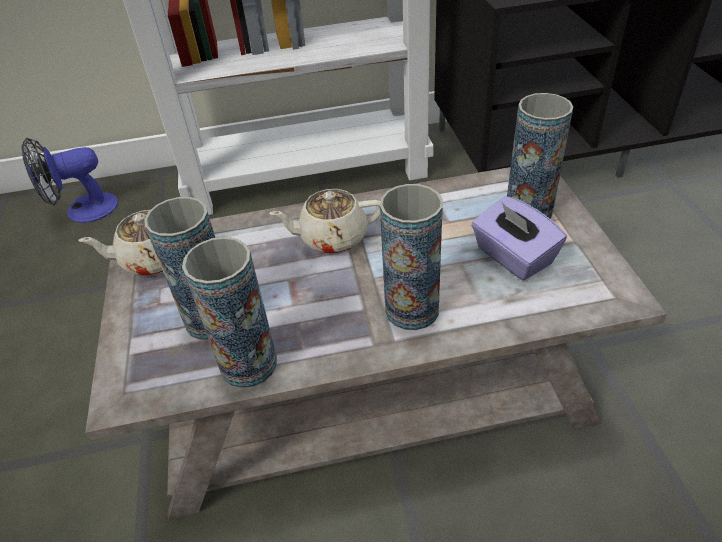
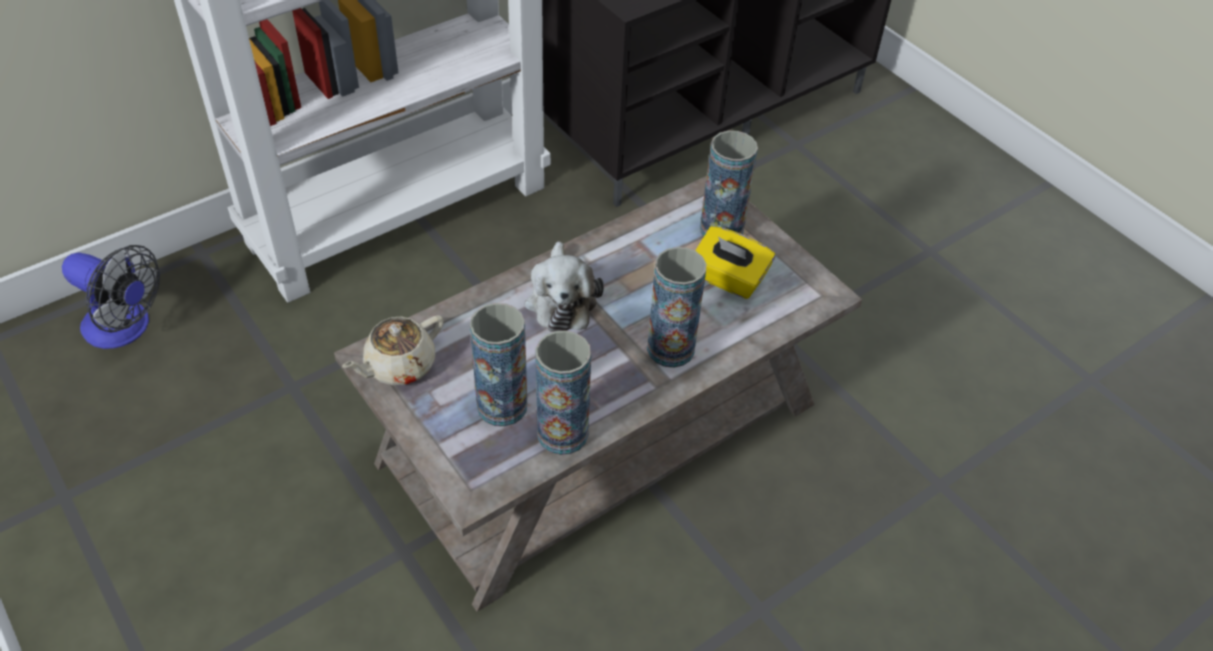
camera: 30 degrees left, 5 degrees up
fan [21,138,118,223] -> fan turned 105 degrees counterclockwise [62,245,160,349]
beige teapot [269,189,380,253] -> plush toy [525,241,604,332]
purple tissue box [471,196,567,280] -> yellow tissue box [695,226,775,299]

